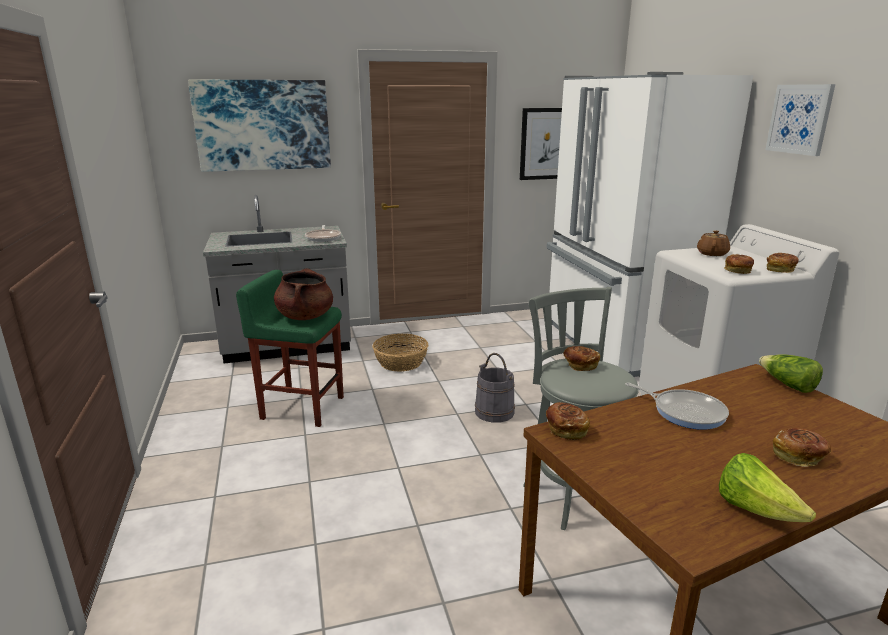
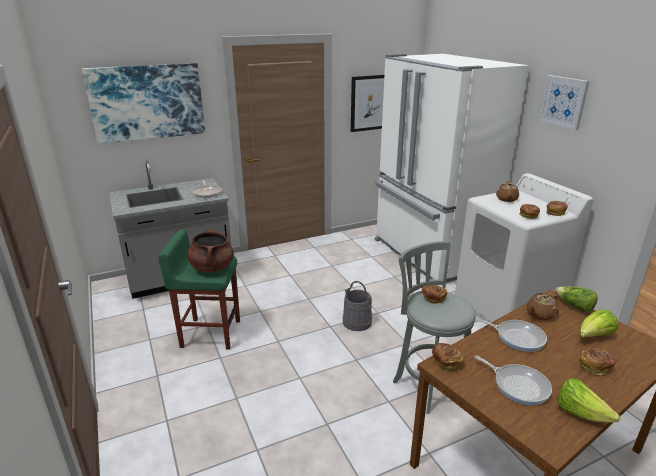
camera: 10 degrees left, 5 degrees up
basket [372,334,428,372] -> none
none -> frying pan [474,356,552,405]
none -> brown teapot [527,293,559,320]
none -> lettuce [580,310,618,337]

